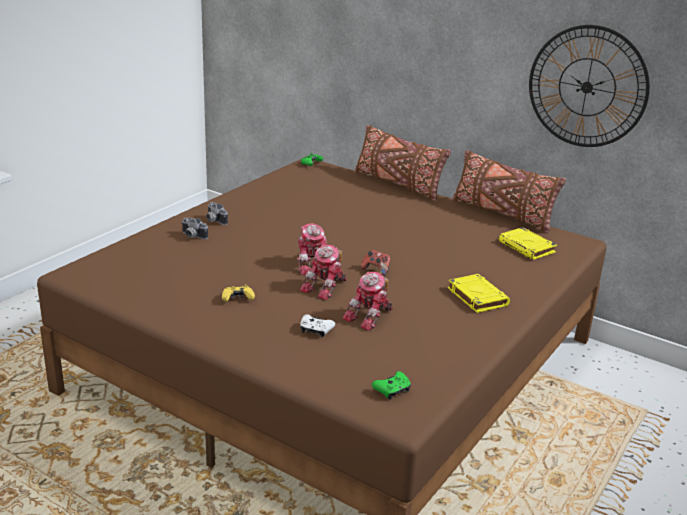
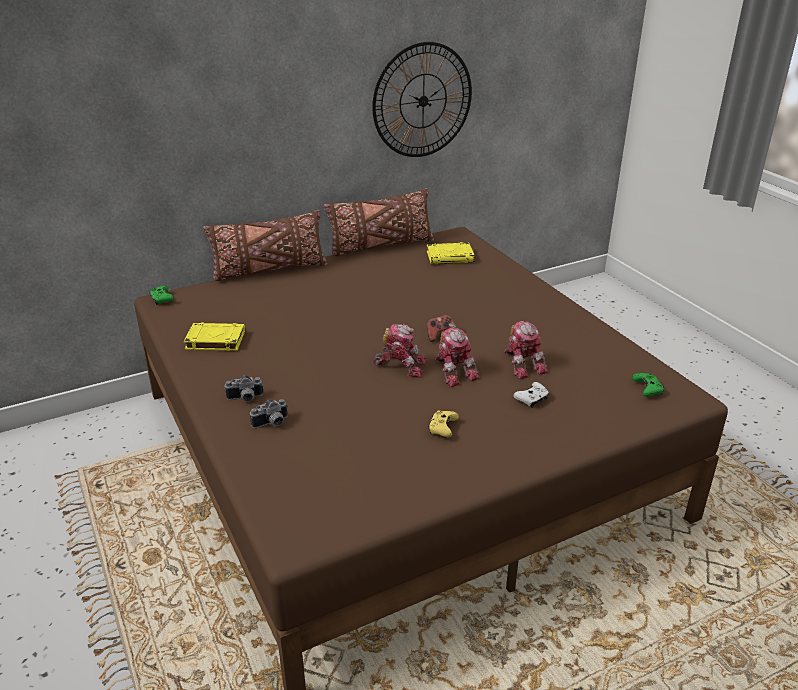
camera: 60 degrees left, 5 degrees up
yellow book [448,274,510,313] -> yellow book moved to [184,323,245,351]

